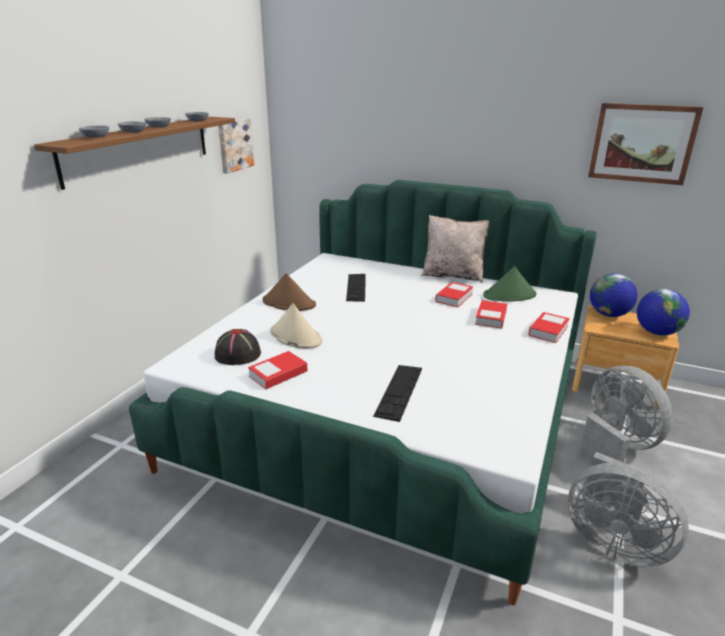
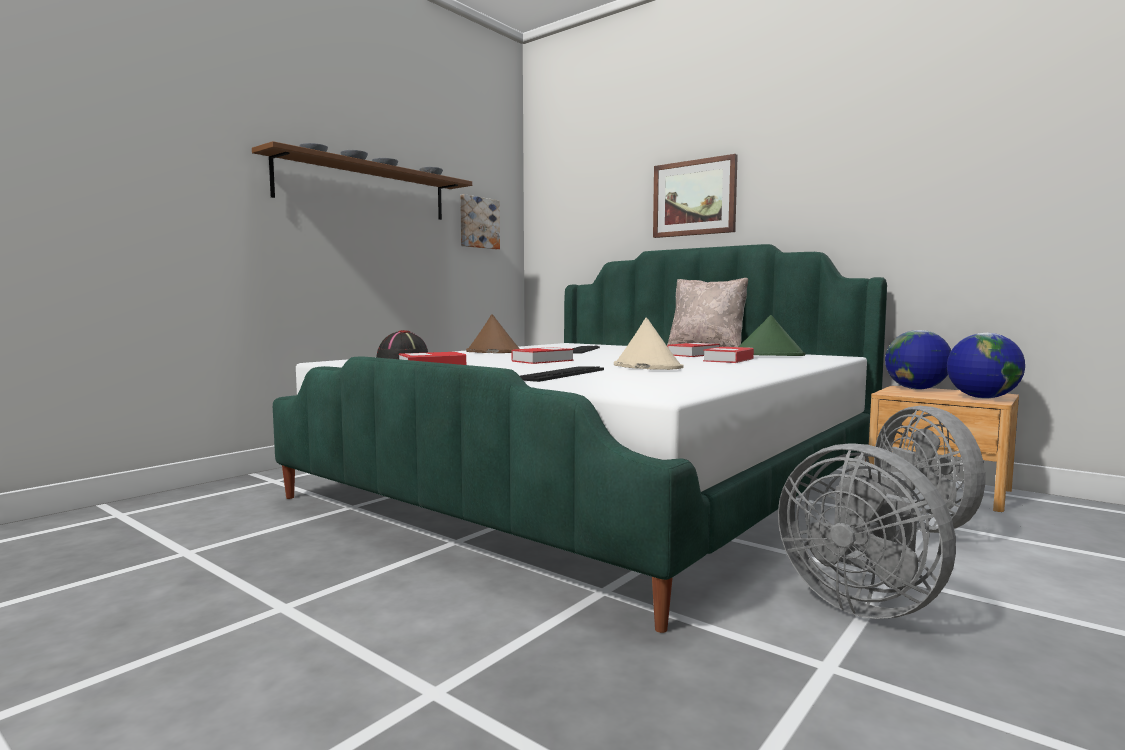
camera: 15 degrees right, 20 degrees down
beige hat [270,303,322,349] -> beige hat moved to [614,318,683,370]
book [528,312,570,343] -> book moved to [511,347,574,364]
picture [588,103,703,185] -> picture moved to [653,154,738,238]

